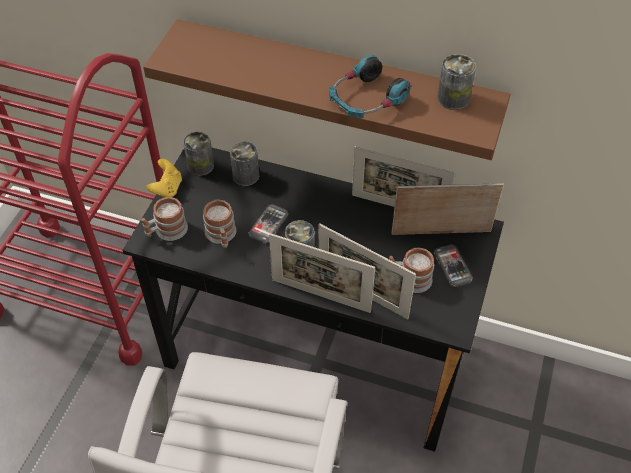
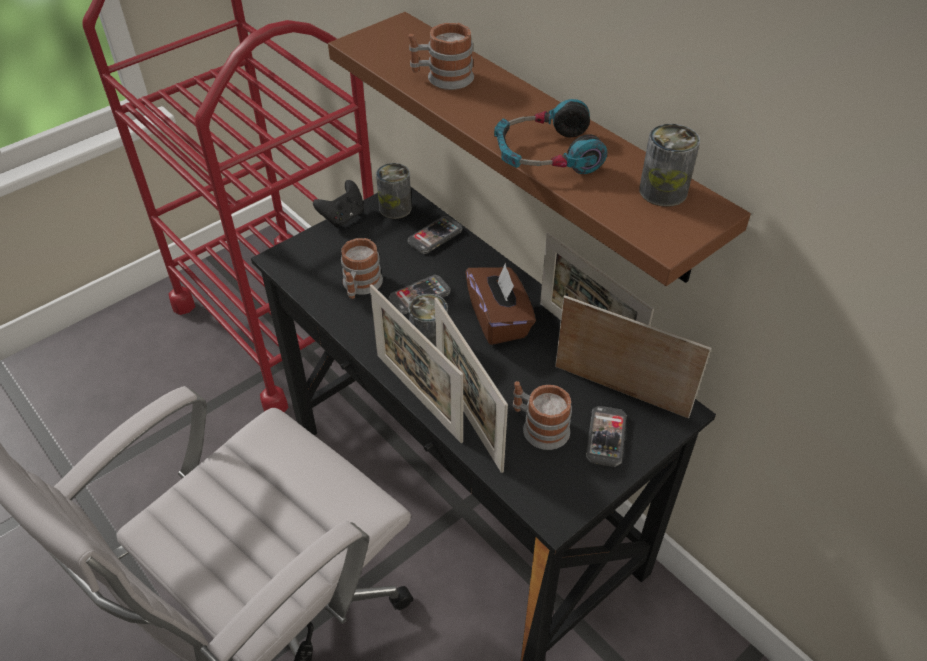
camera: 30 degrees right, 5 degrees down
mug [141,197,188,241] -> mug moved to [409,23,474,90]
yellow game controller [146,158,182,197] -> black game controller [313,180,364,227]
can [230,142,259,186] -> phone [408,216,462,254]
none -> brown tissue box [466,263,536,345]

